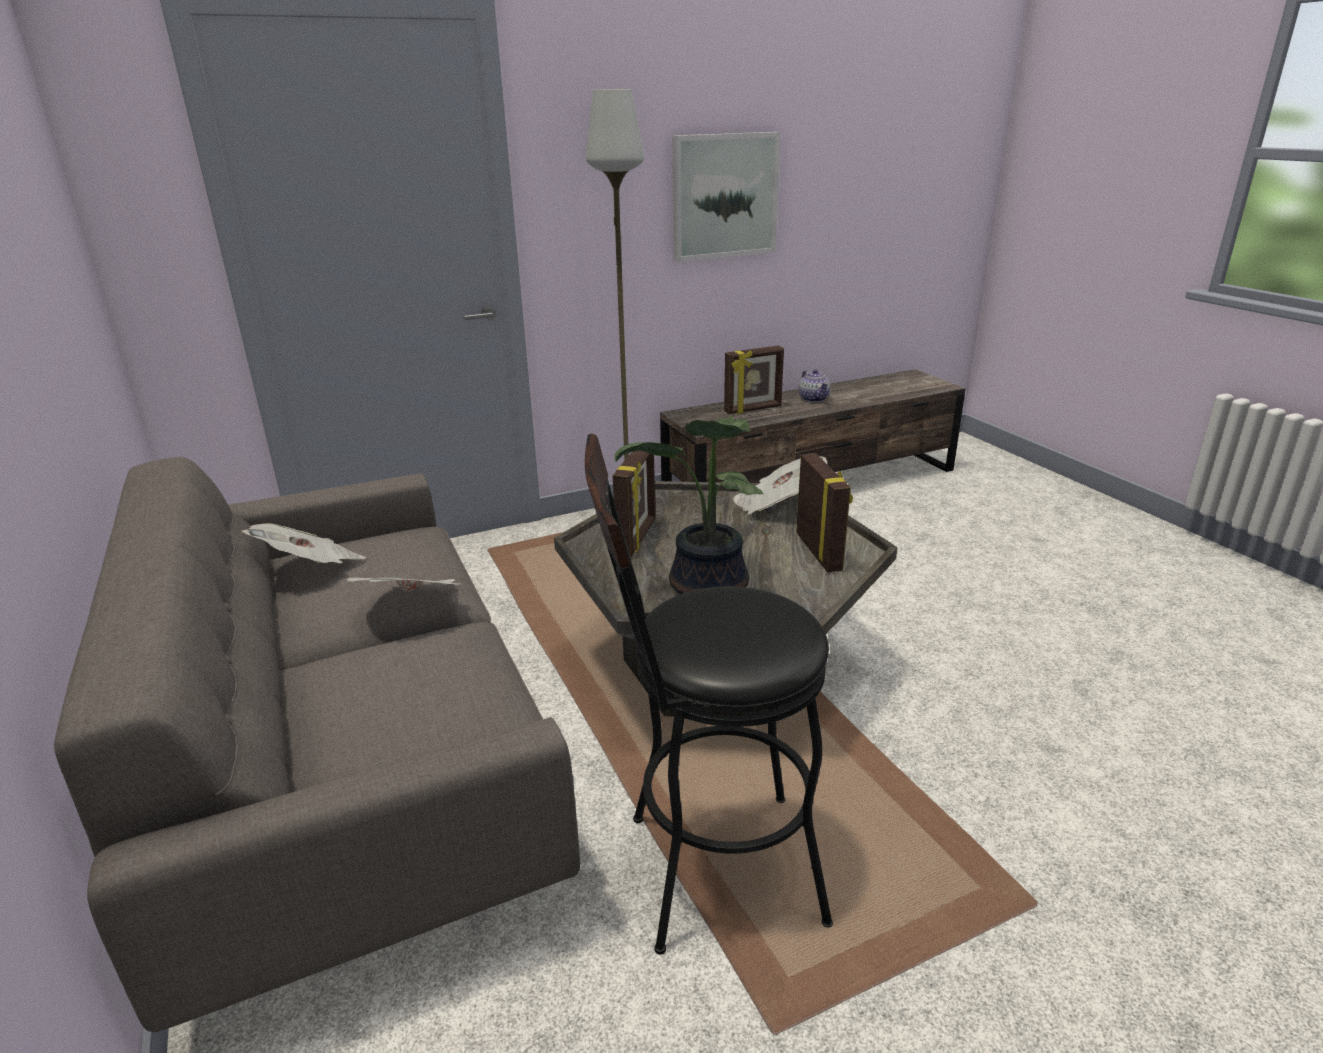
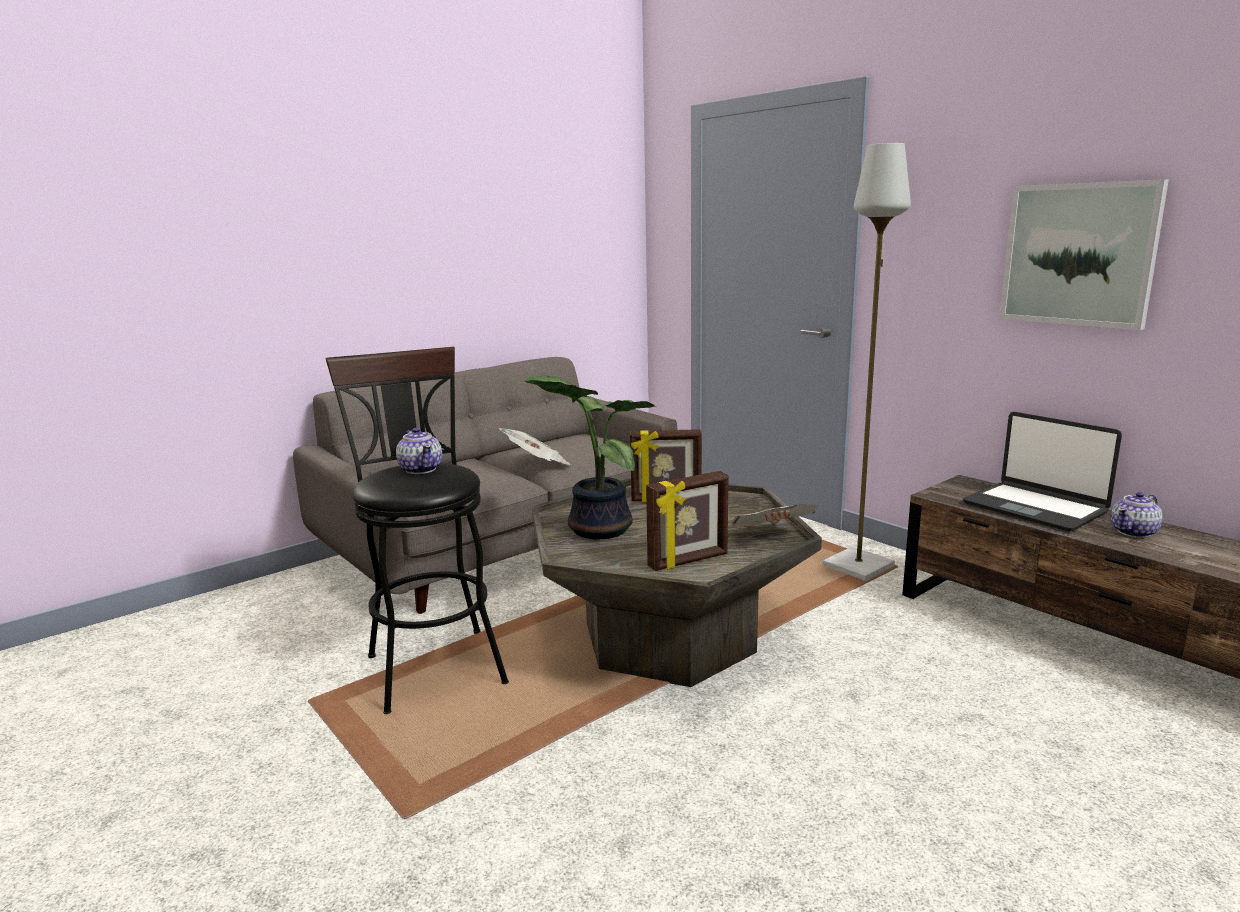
camera: 75 degrees right, 10 degrees down
newspaper [242,523,366,563] -> none
picture frame [724,346,784,414] -> laptop [963,412,1122,532]
none -> teapot [396,427,442,474]

